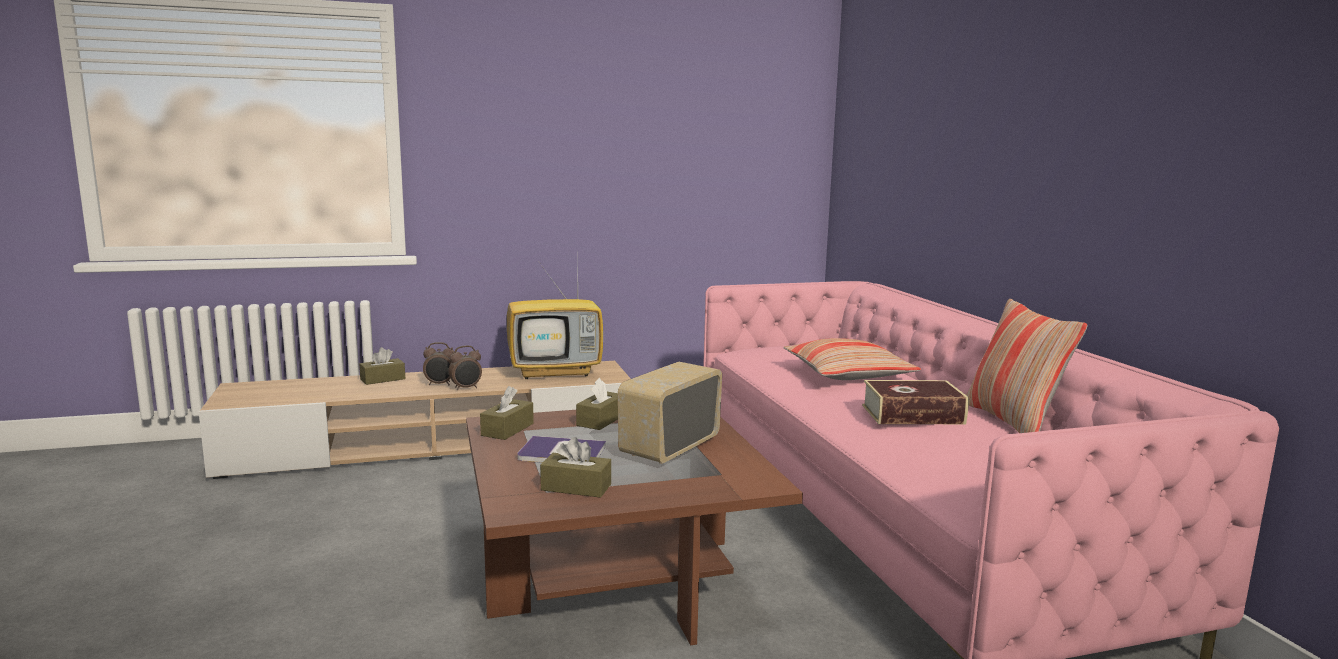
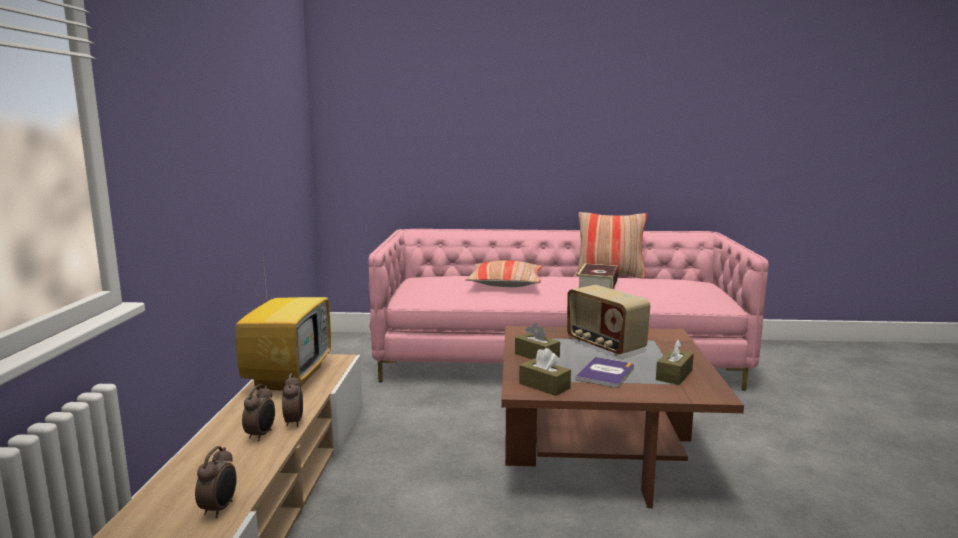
camera: 70 degrees left, 0 degrees up
brown tissue box [359,347,405,385] -> none
none -> alarm clock [195,446,237,518]

